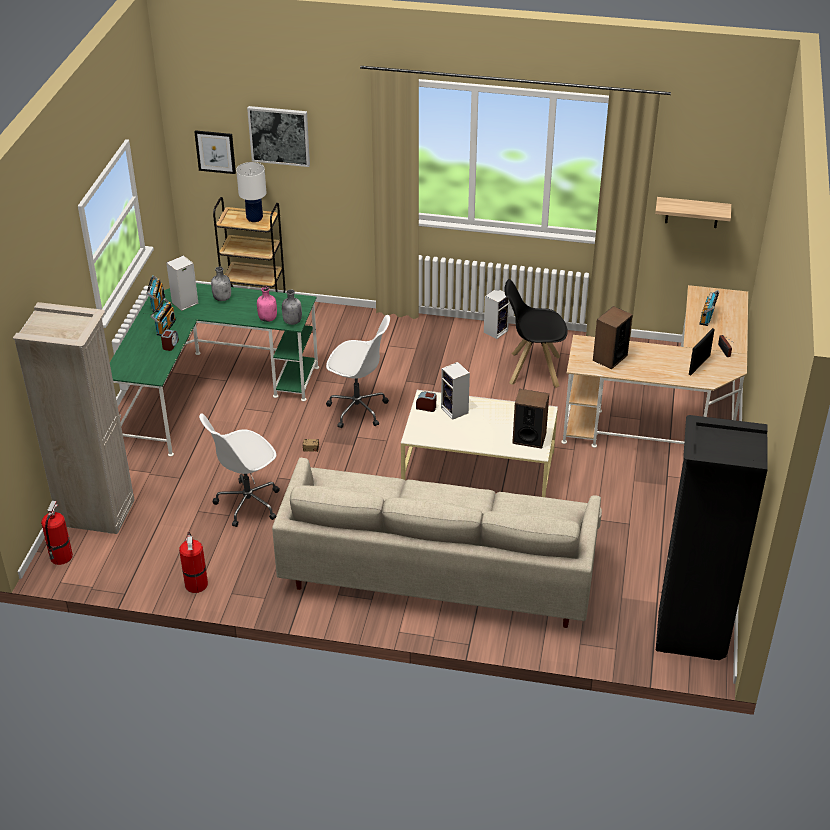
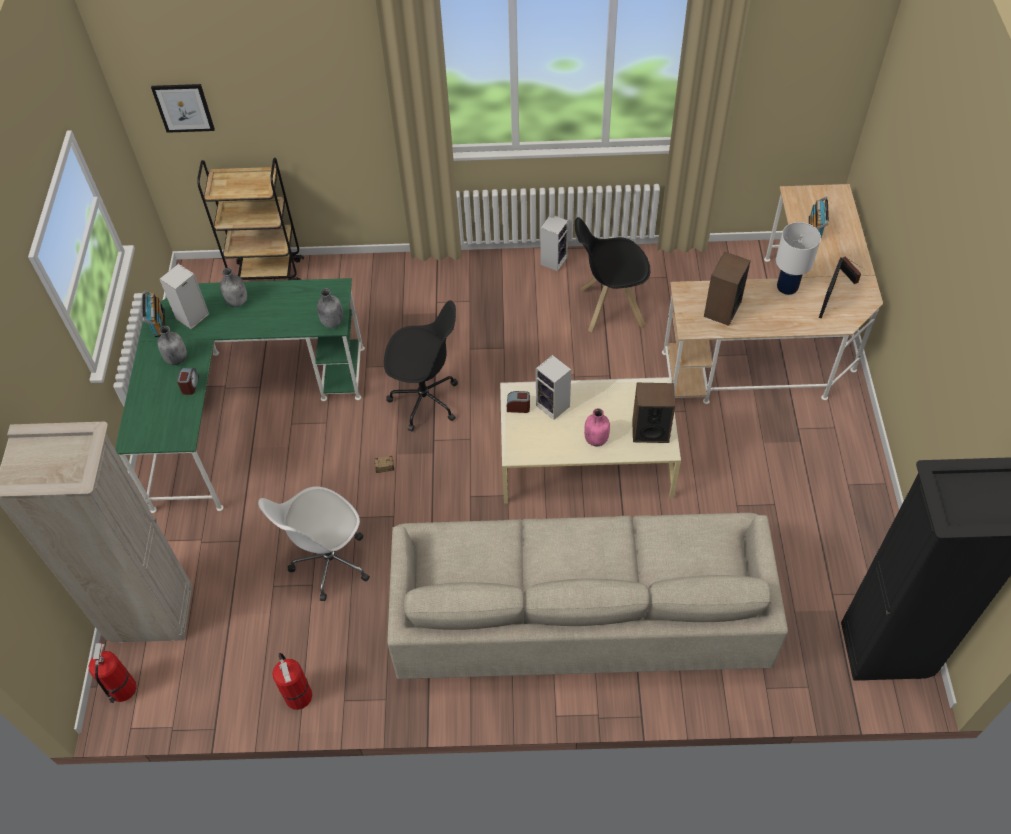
camera: 10 degrees left, 15 degrees up
radio [150,298,176,336] -> grey bottle [157,326,187,365]
white table lamp [236,162,266,222] -> white table lamp moved to [776,222,821,295]
picture [247,106,310,167] -> none
pink bottle [257,287,277,322] -> pink bottle moved to [584,408,610,446]
white office chair [326,315,390,428] -> black office chair [384,300,458,432]
shelf [655,197,731,228] -> none

